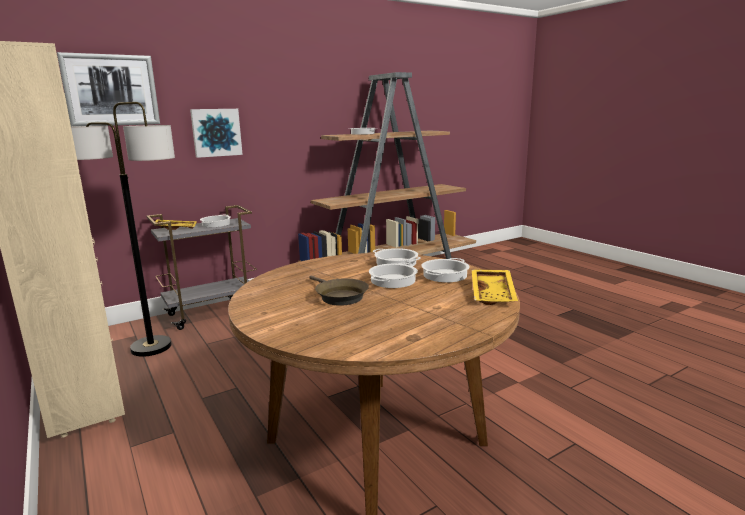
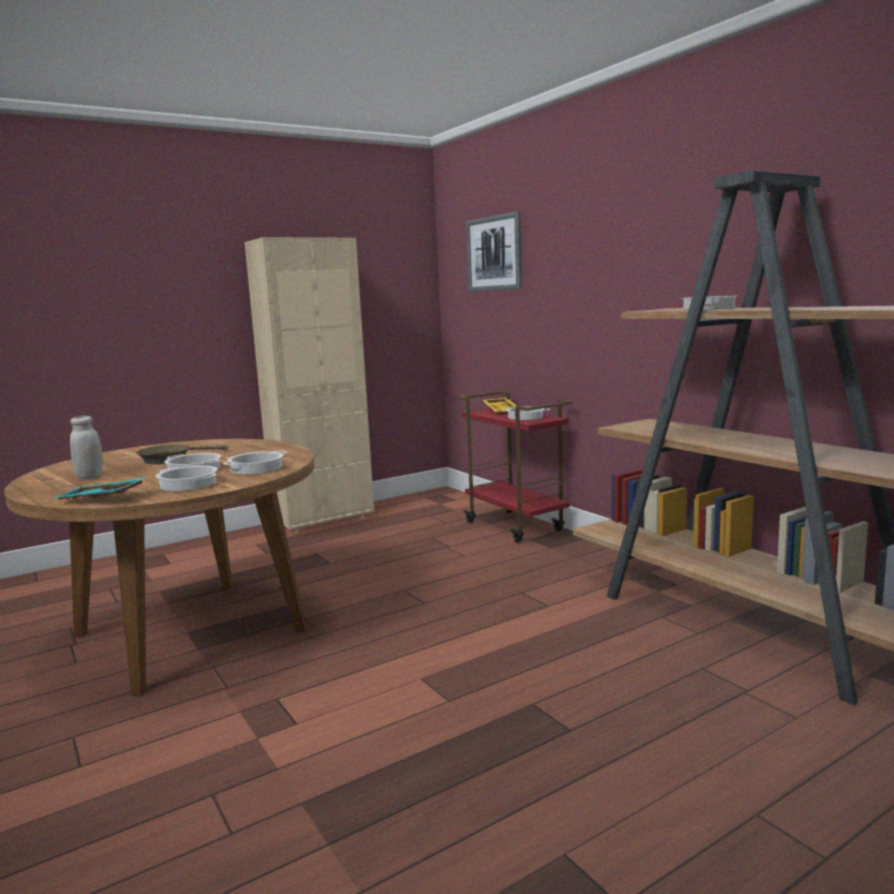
camera: 90 degrees right, 5 degrees down
floor lamp [71,102,175,357] -> none
grey cart [147,205,257,330] -> red cart [458,391,572,542]
picture [190,109,243,158] -> none
yellow tray [472,270,518,305] -> turquoise tray [52,477,147,500]
none -> white jar [70,416,103,480]

